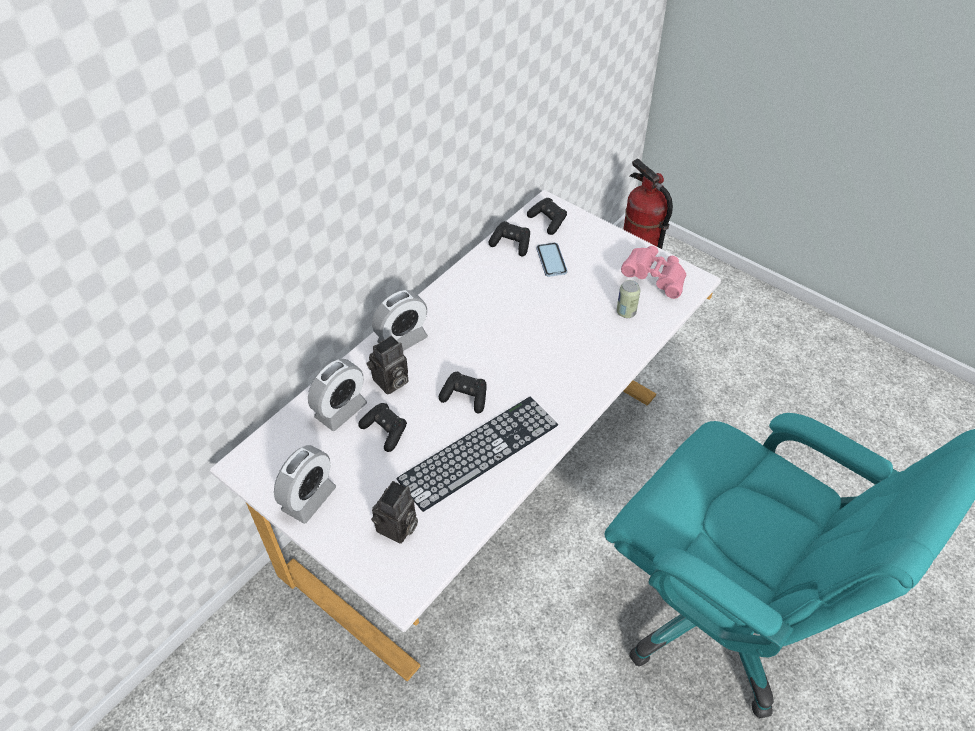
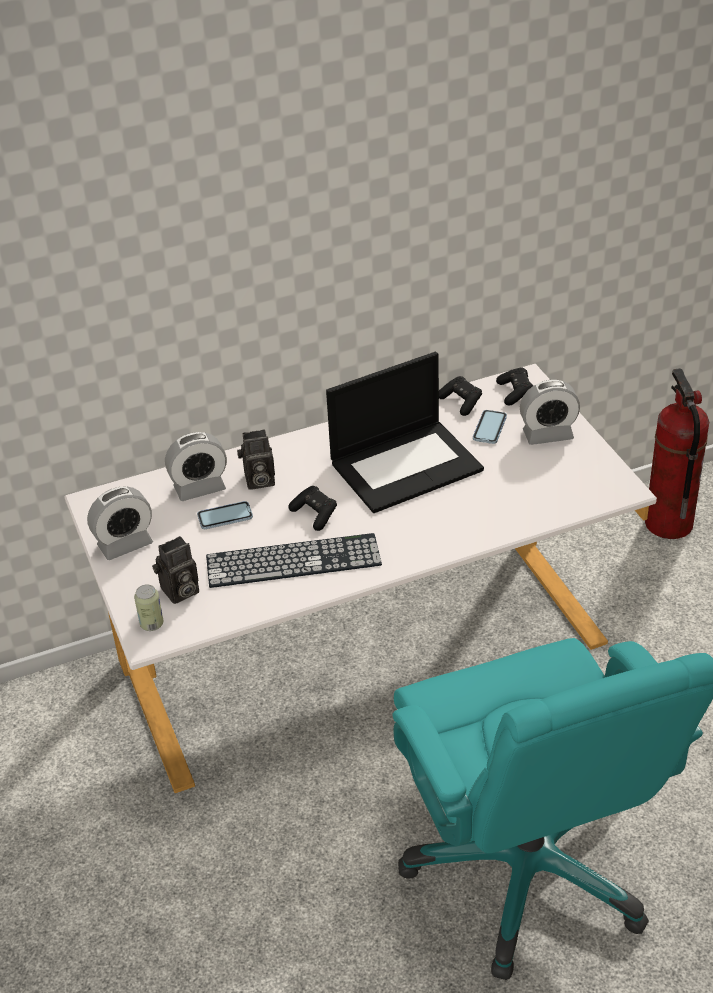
camera: 30 degrees right, 10 degrees down
black game controller [358,403,407,452] -> phone [197,501,253,529]
alarm clock [372,290,428,351] -> alarm clock moved to [520,380,580,445]
can [617,280,641,318] -> can moved to [134,584,163,631]
pink binoculars [621,246,686,299] -> none
none -> laptop [326,352,484,513]

